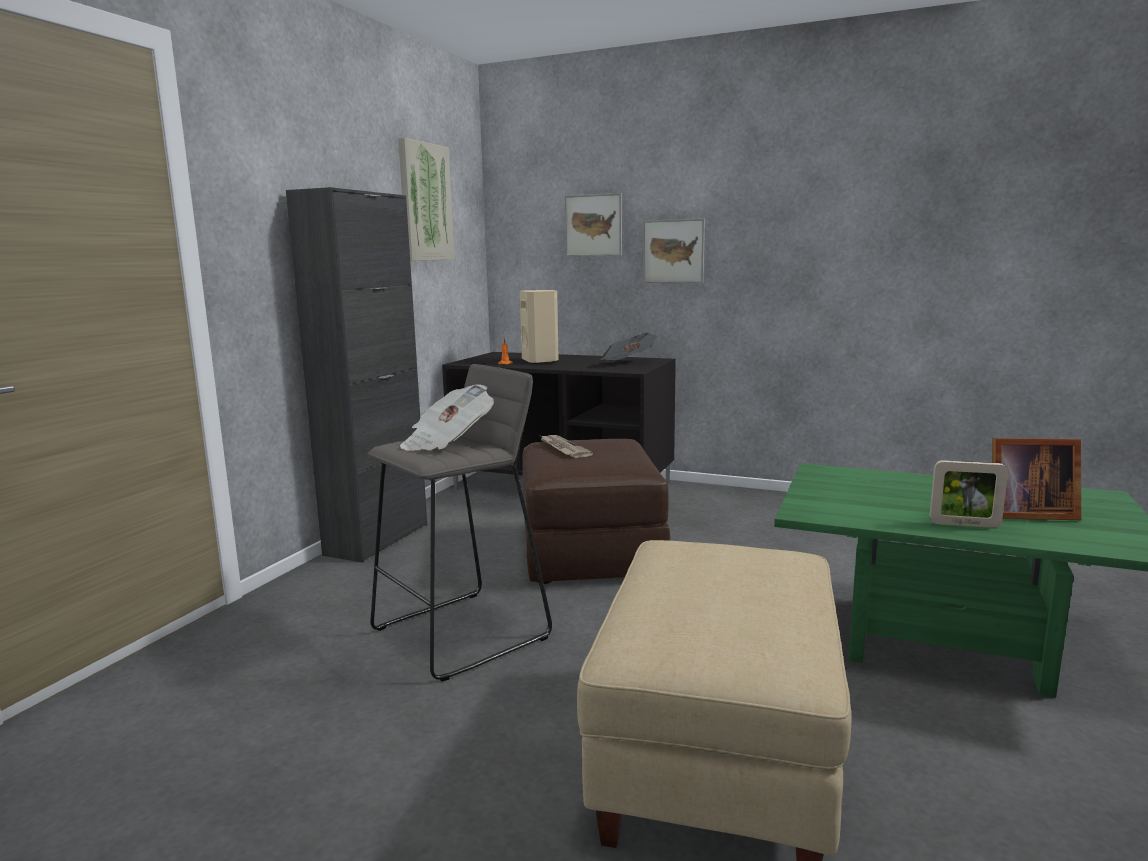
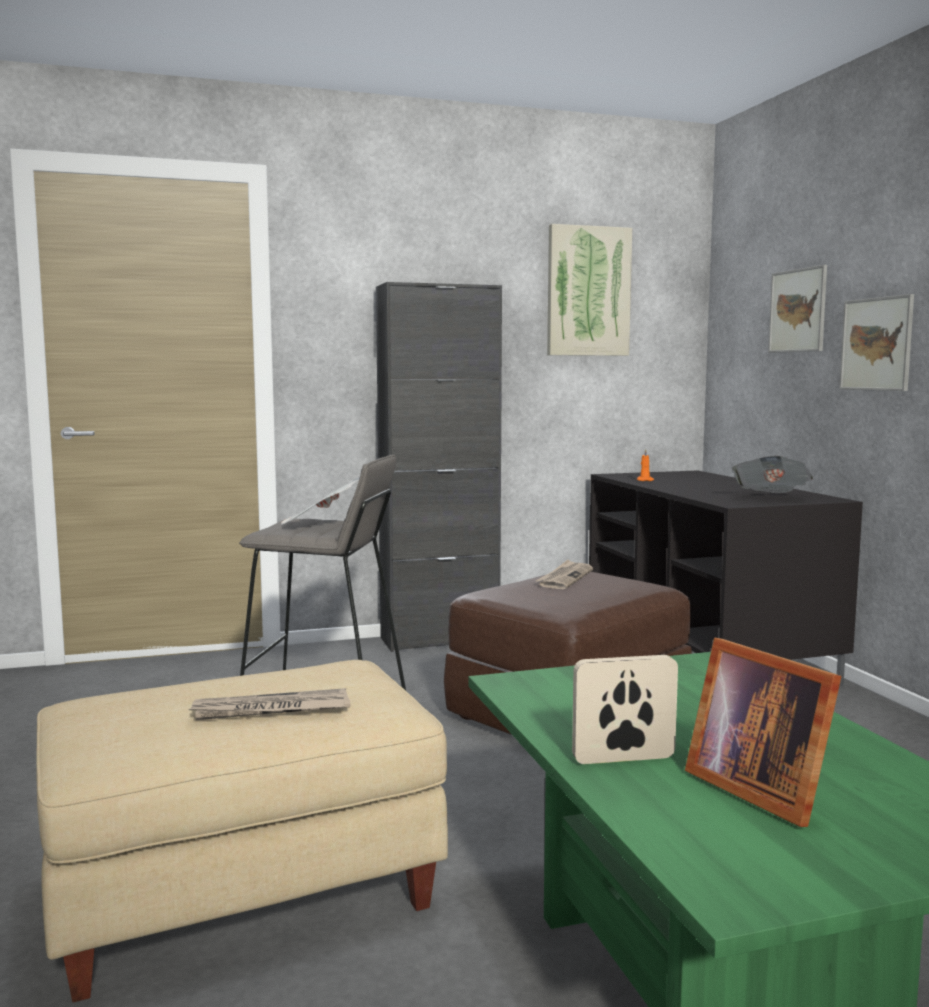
camera: 50 degrees right, 5 degrees down
beige speaker [520,290,559,364] -> none
picture frame [930,460,1008,528] -> picture frame turned 105 degrees clockwise [572,655,678,764]
none -> newspaper [188,688,350,720]

